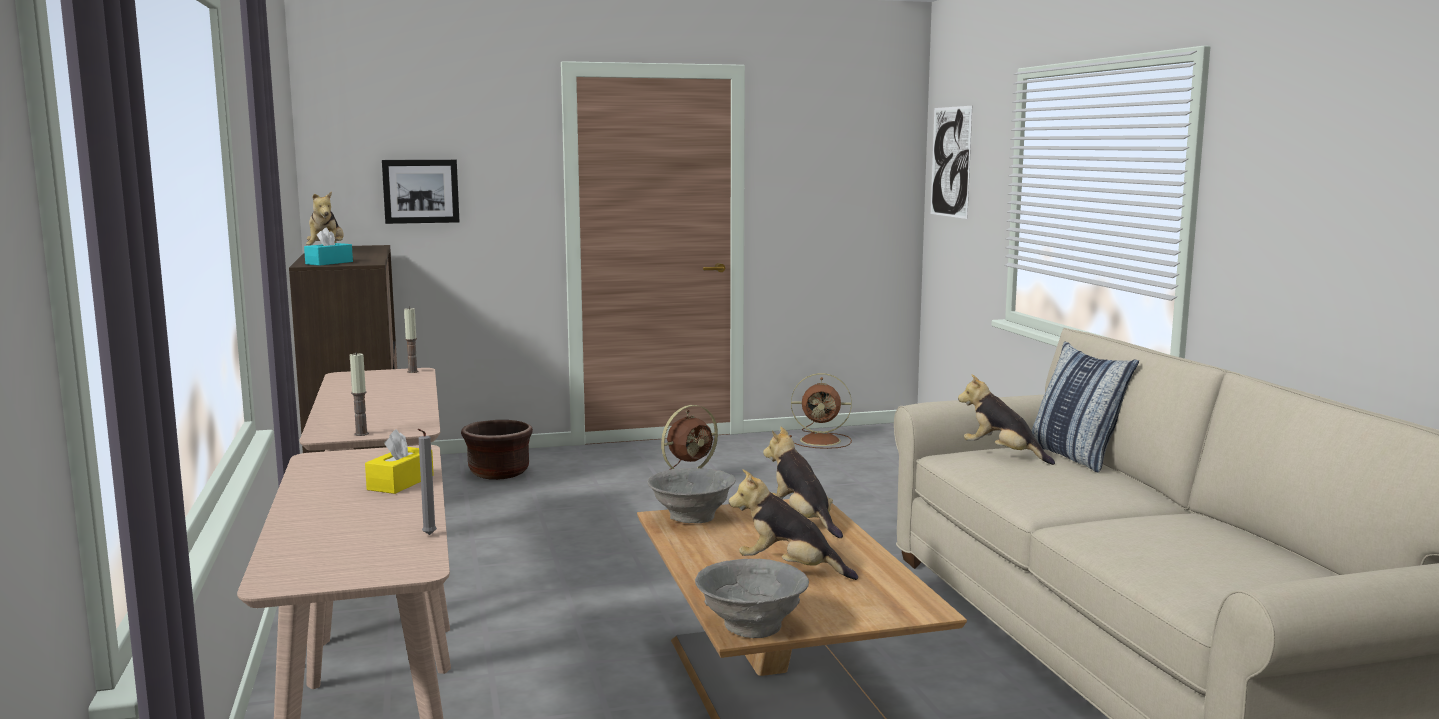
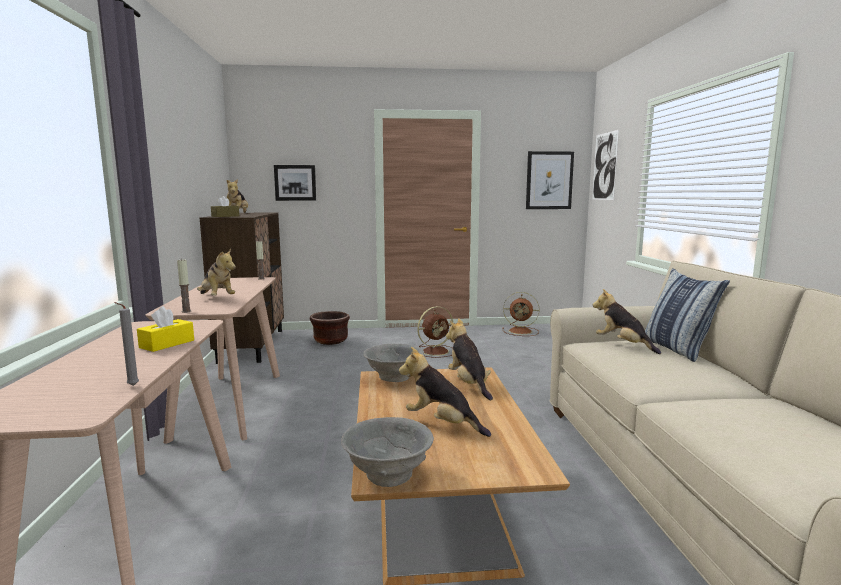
camera: 10 degrees right, 0 degrees up
turquoise tissue box [304,228,353,266] -> brown tissue box [211,196,239,217]
none -> plush toy [197,248,236,296]
none -> picture [526,151,574,209]

